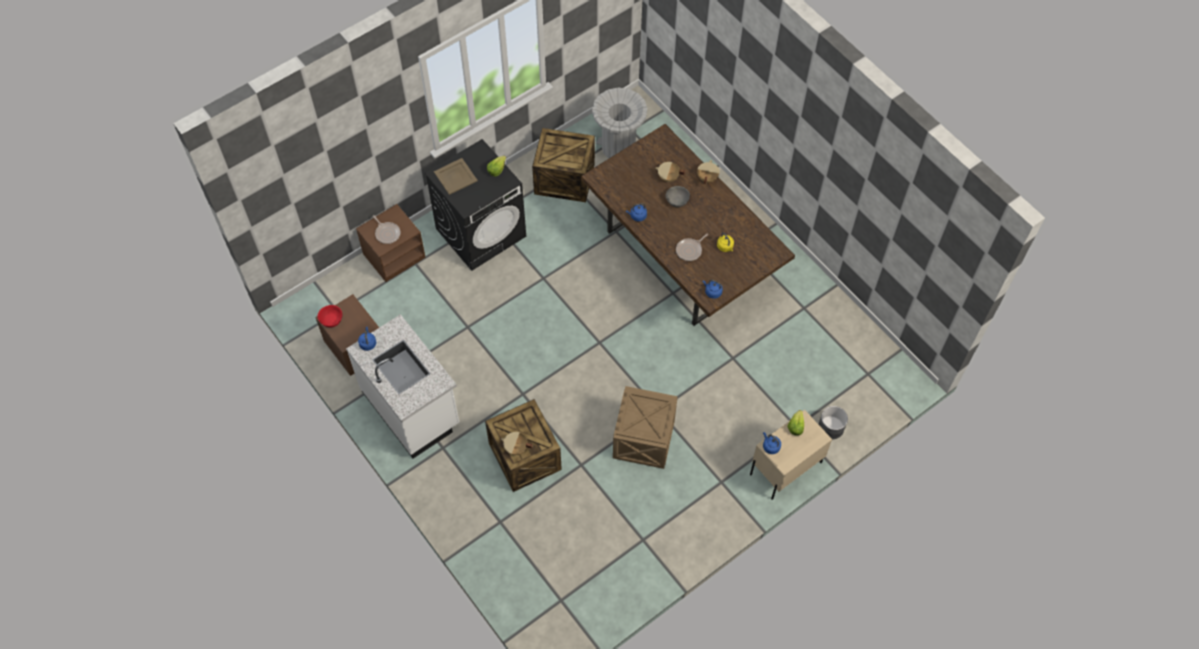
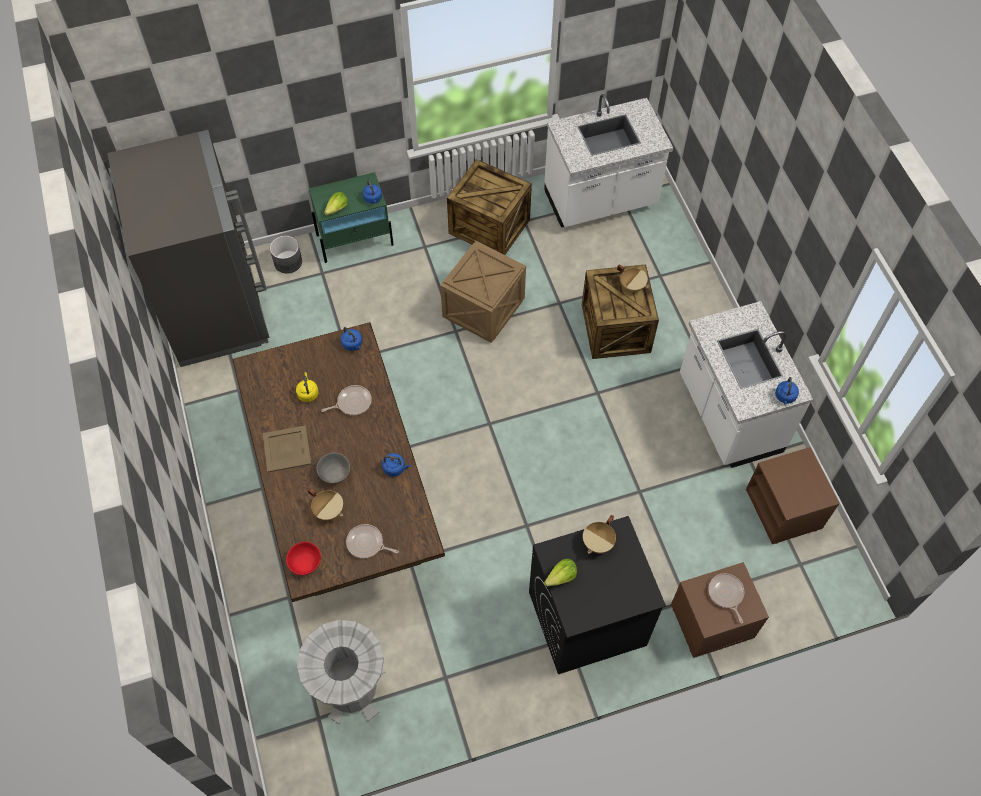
camera: 160 degrees left, 0 degrees up
red bowl [318,305,342,328] -> red bowl moved to [286,542,321,575]
beige tray [434,158,478,195] -> beige tray moved to [263,425,311,472]
crate [532,128,595,202] -> crate moved to [447,160,532,255]
beige cooking pot [697,160,720,184] -> beige cooking pot moved to [583,515,616,554]
beige nightstand [750,410,832,500] -> green nightstand [309,172,394,263]
none -> grey fridge [107,130,269,367]
none -> frying pan [346,524,399,559]
none -> white counter [544,94,673,227]

